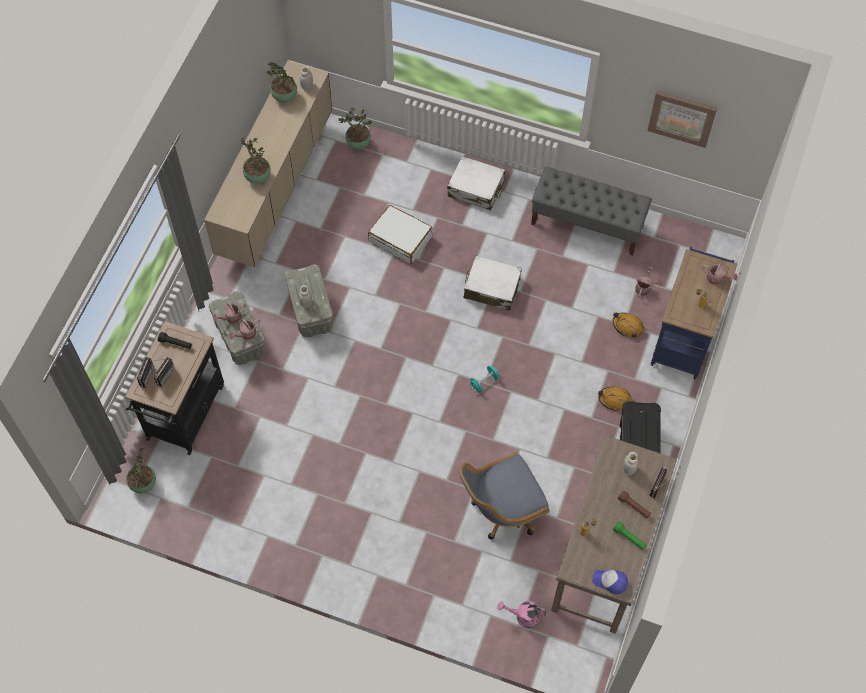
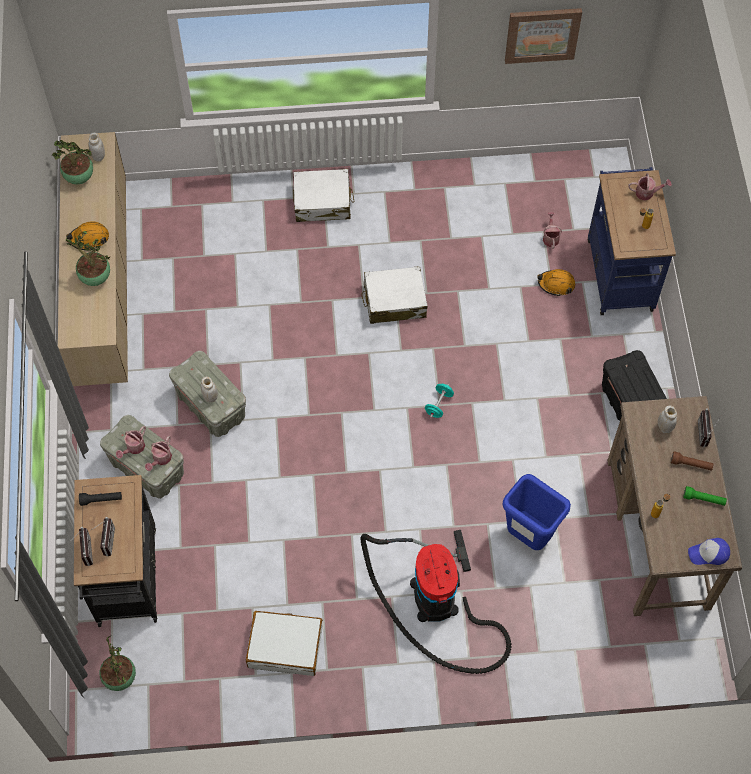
camera: 25 degrees left, 0 degrees up
potted plant [339,107,372,150] -> none
white suitcase [368,205,433,264] -> white suitcase moved to [246,611,323,676]
blue office chair [459,452,550,539] -> blue trash can [503,474,571,550]
pink watering can [497,601,546,628] -> none
grey bench [531,166,652,256] -> none
orange hard hat [598,387,632,411] -> orange hard hat moved to [66,222,109,250]
none -> vacuum cleaner [360,530,511,674]

